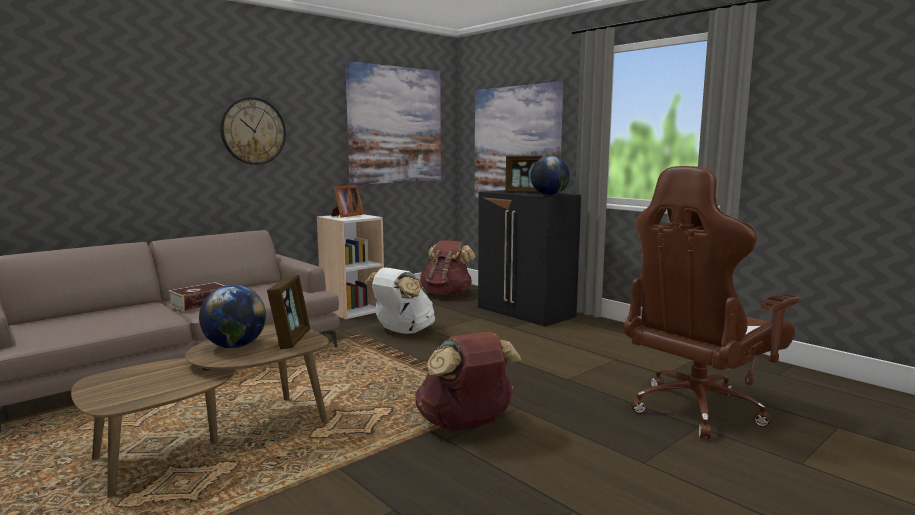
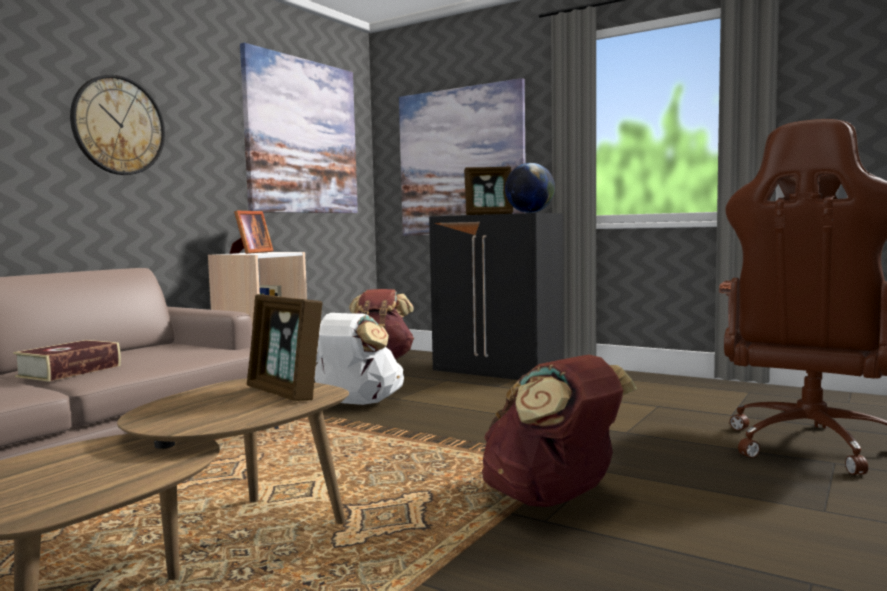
camera: 15 degrees left, 5 degrees down
globe [199,285,266,348] -> none
picture frame [267,275,310,349] -> picture frame turned 150 degrees clockwise [247,294,323,401]

